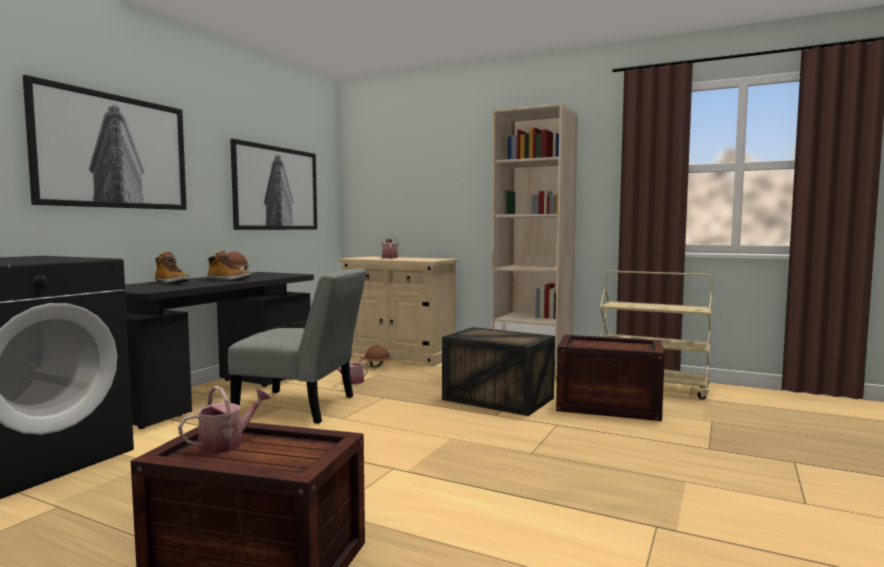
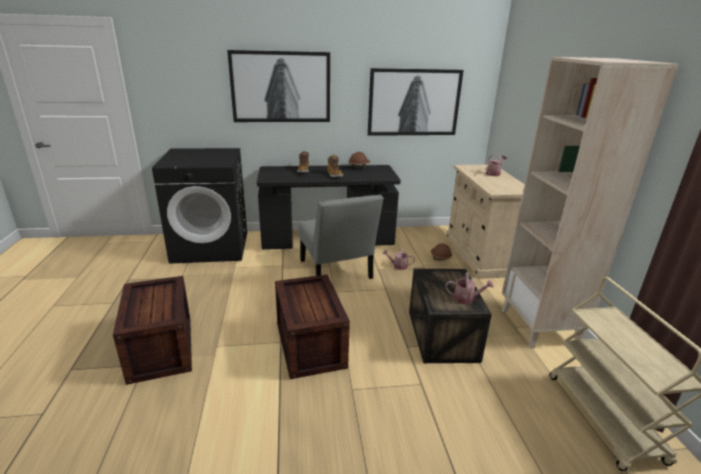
camera: 55 degrees right, 20 degrees up
watering can [178,386,271,454] -> watering can moved to [446,272,494,304]
crate [556,335,665,421] -> crate moved to [275,275,350,379]

